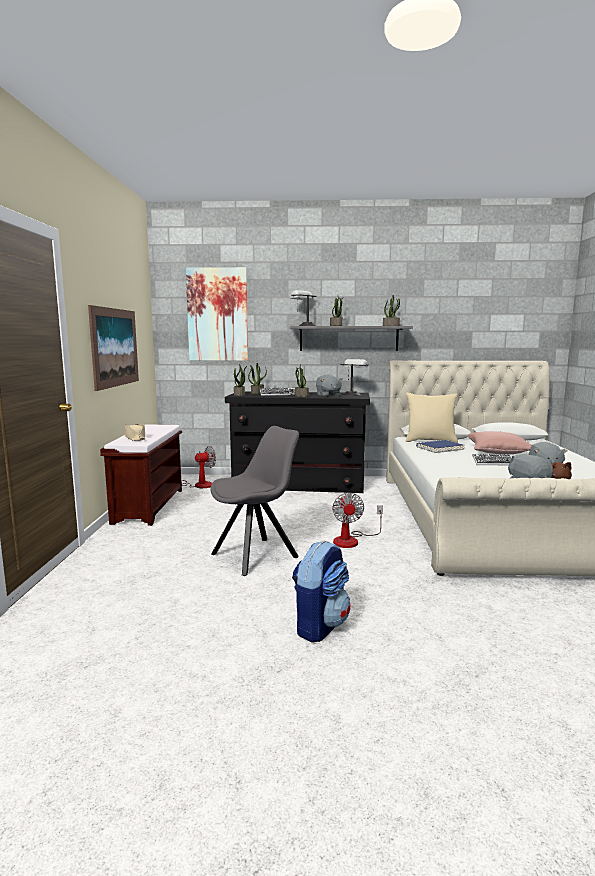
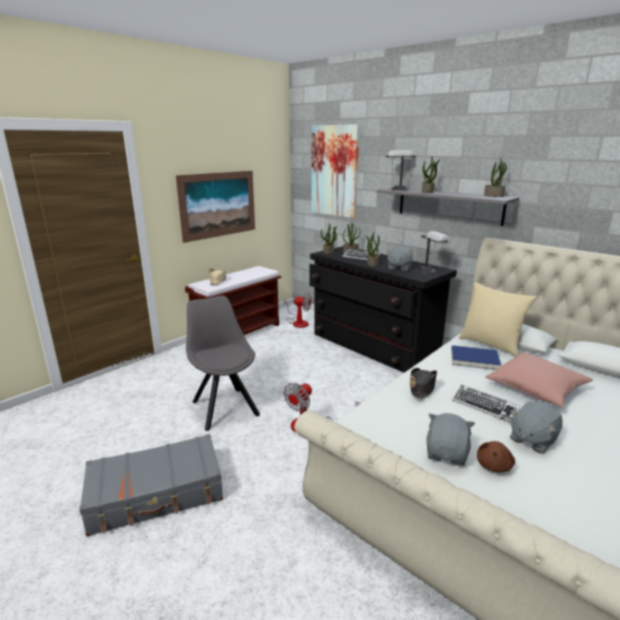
camera: 40 degrees right, 10 degrees up
grey chair [210,426,299,576] -> grey chair turned 120 degrees counterclockwise [186,295,260,431]
backpack [292,541,351,642] -> grey suitcase [79,434,223,537]
none -> black hat [410,368,437,399]

